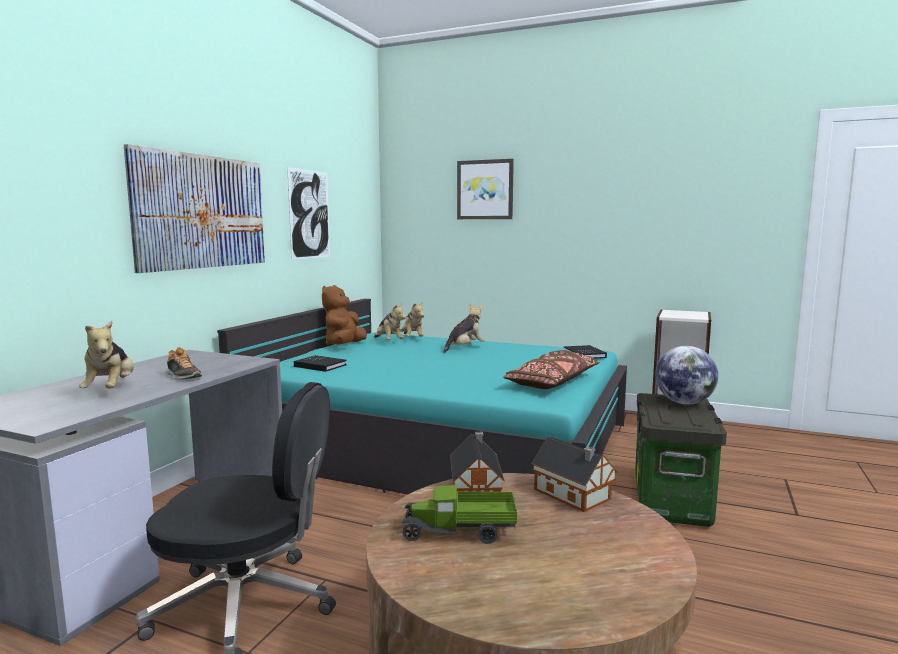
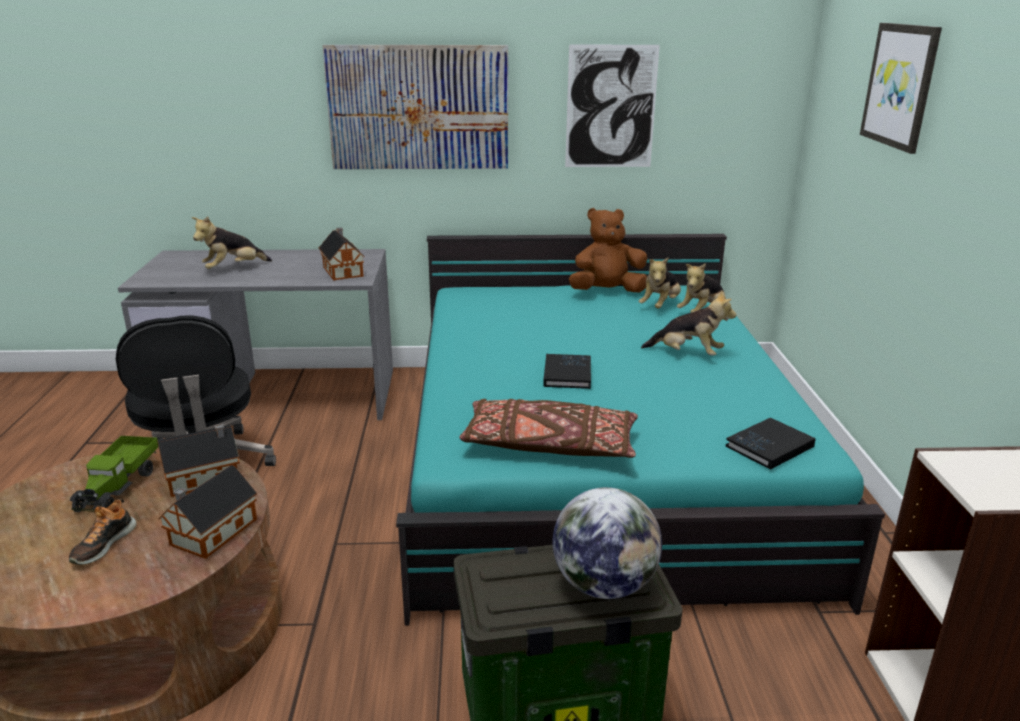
camera: 65 degrees right, 15 degrees up
shoe [166,347,202,380] -> shoe moved to [69,499,137,565]
black book [294,355,347,372] -> black book moved to [543,354,591,389]
toy truck [402,485,517,544] -> toy truck turned 150 degrees counterclockwise [69,436,158,512]
none -> toy house [319,227,365,281]

